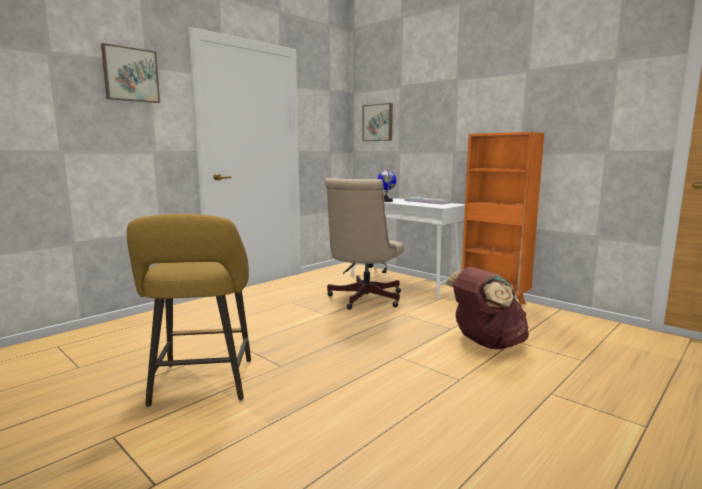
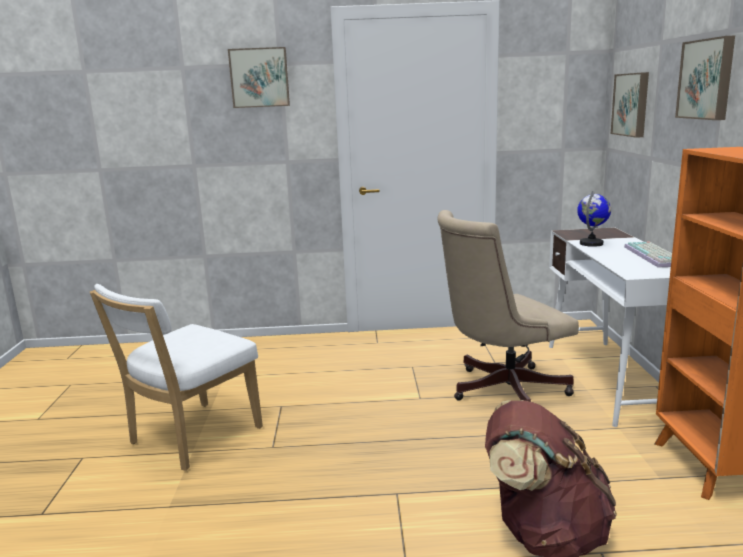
camera: 45 degrees right, 5 degrees up
yellow stool [127,214,251,407] -> white chair [90,284,263,471]
none -> picture [675,36,735,120]

